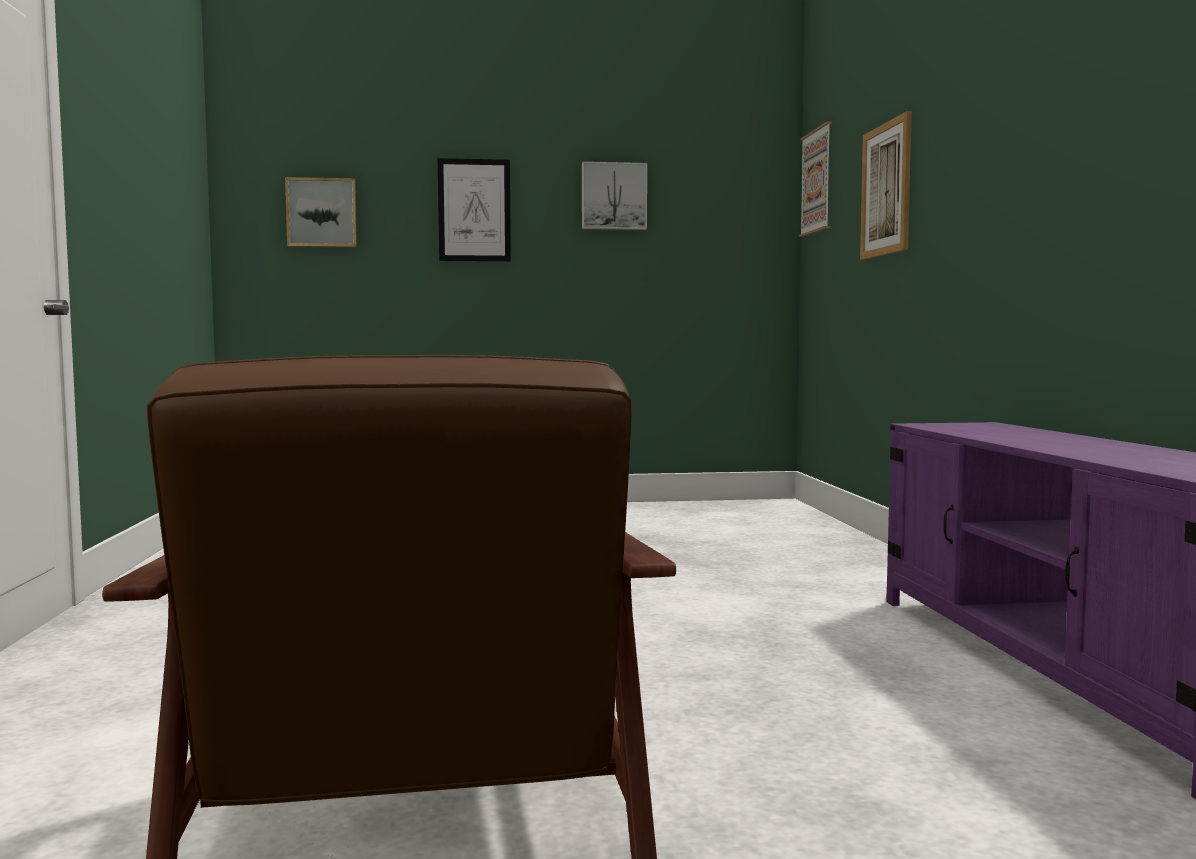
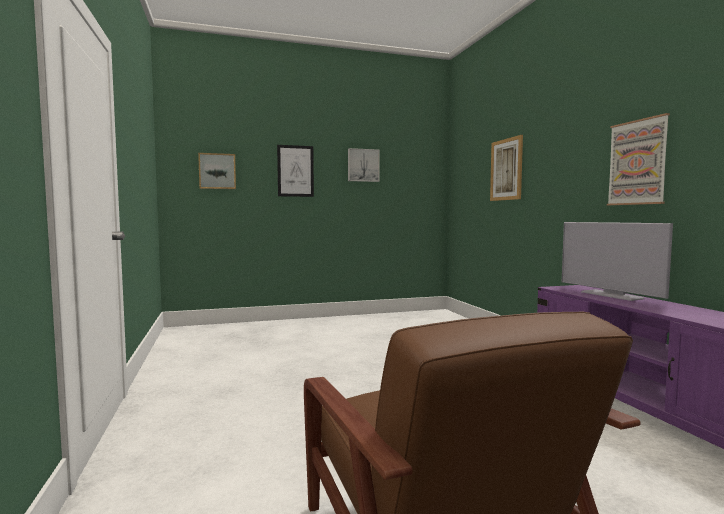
camera: 10 degrees left, 0 degrees up
picture [799,122,832,237] -> picture moved to [607,113,670,205]
none -> television [562,222,673,301]

